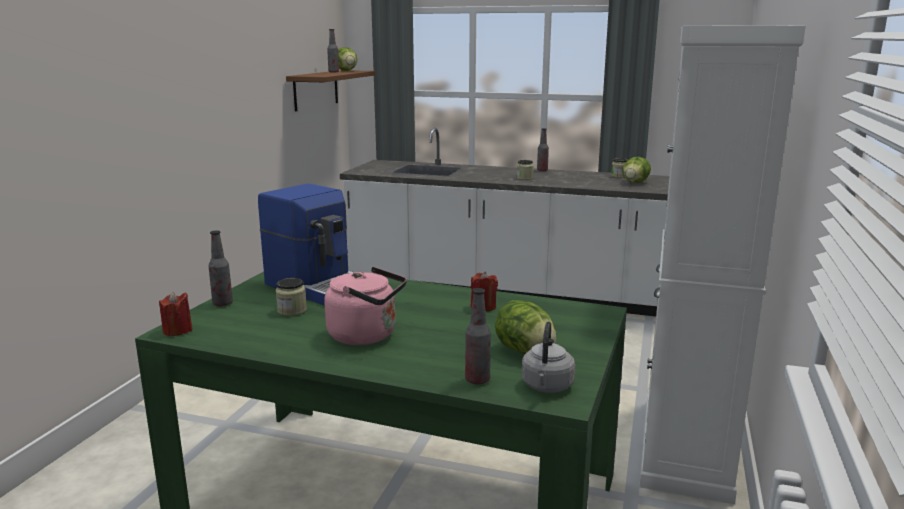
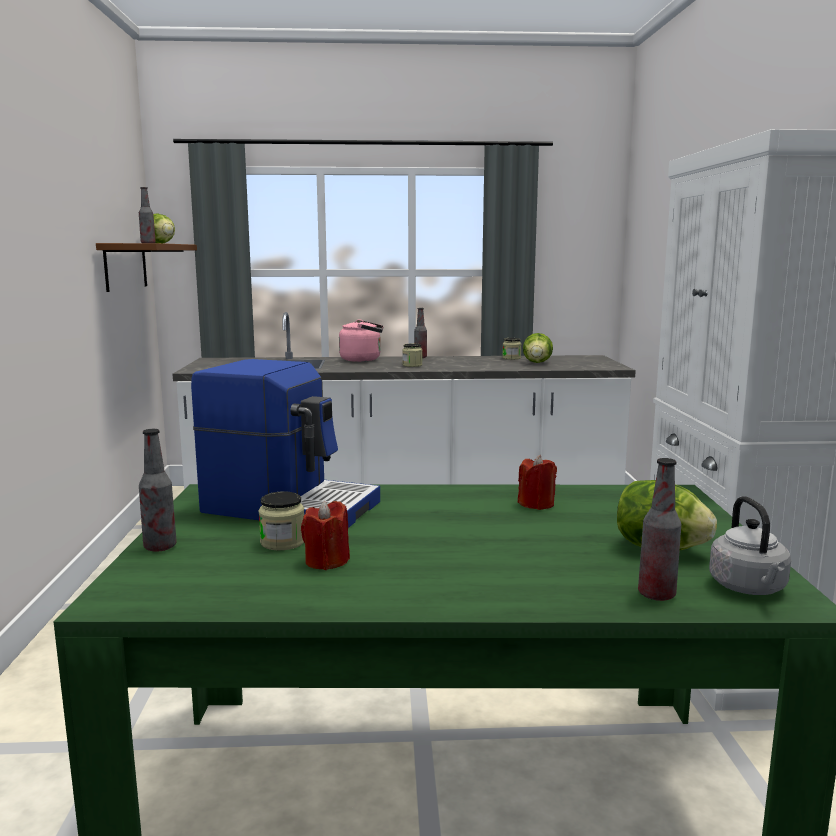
camera: 20 degrees left, 5 degrees down
red candle [159,291,193,336] -> red candle moved to [301,501,350,570]
pink kettle [324,267,407,345] -> pink kettle moved to [339,319,384,362]

